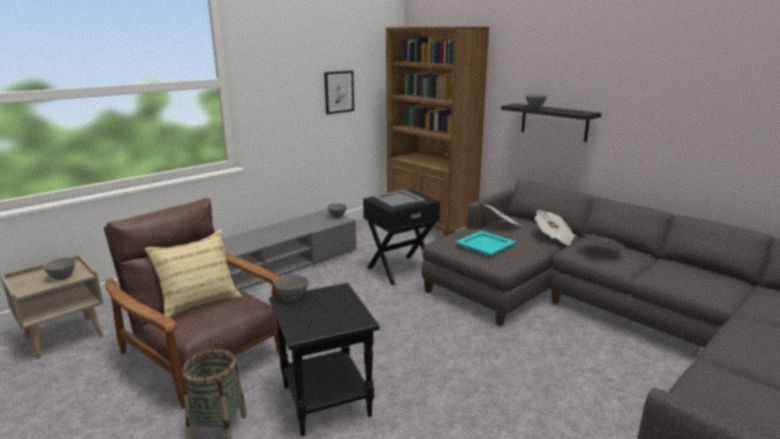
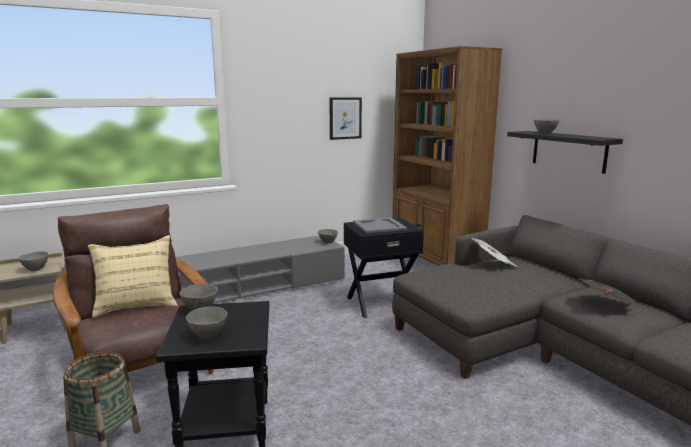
camera: 15 degrees right, 5 degrees down
turquoise tray [455,231,516,256] -> none
newspaper [535,210,576,246] -> none
none -> grey bowl [186,306,227,339]

